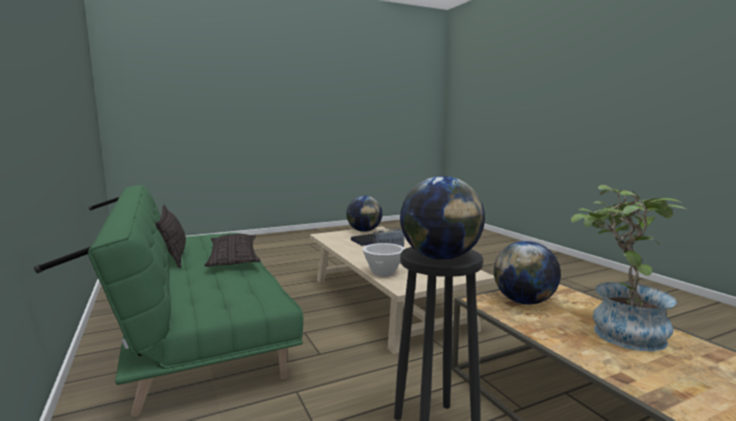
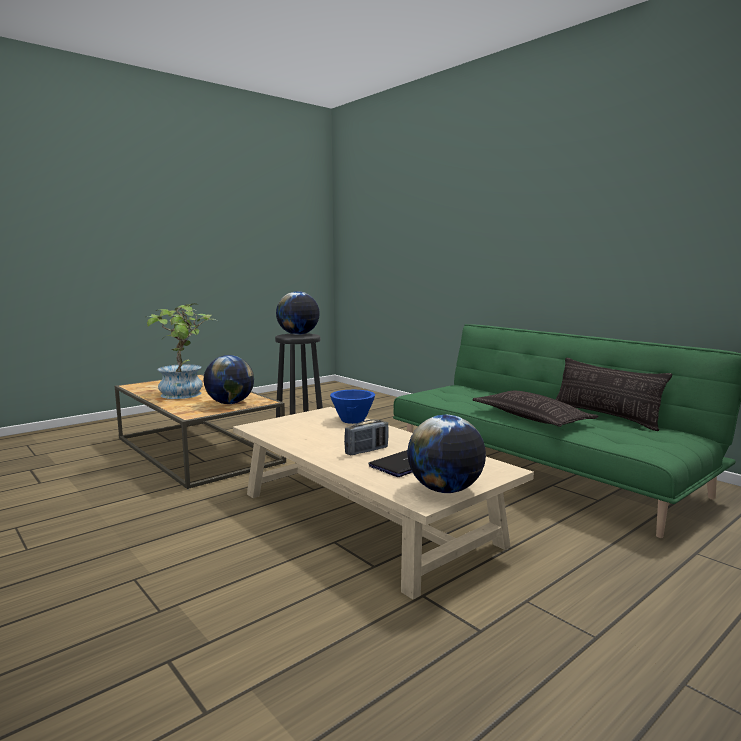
camera: 165 degrees right, 0 degrees up
white bowl [362,243,405,277] -> blue bowl [330,390,375,424]

